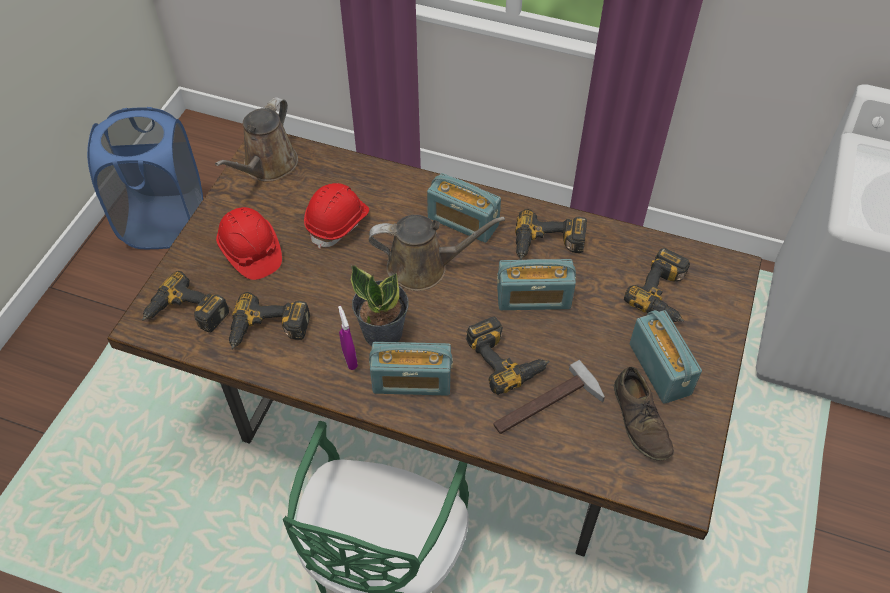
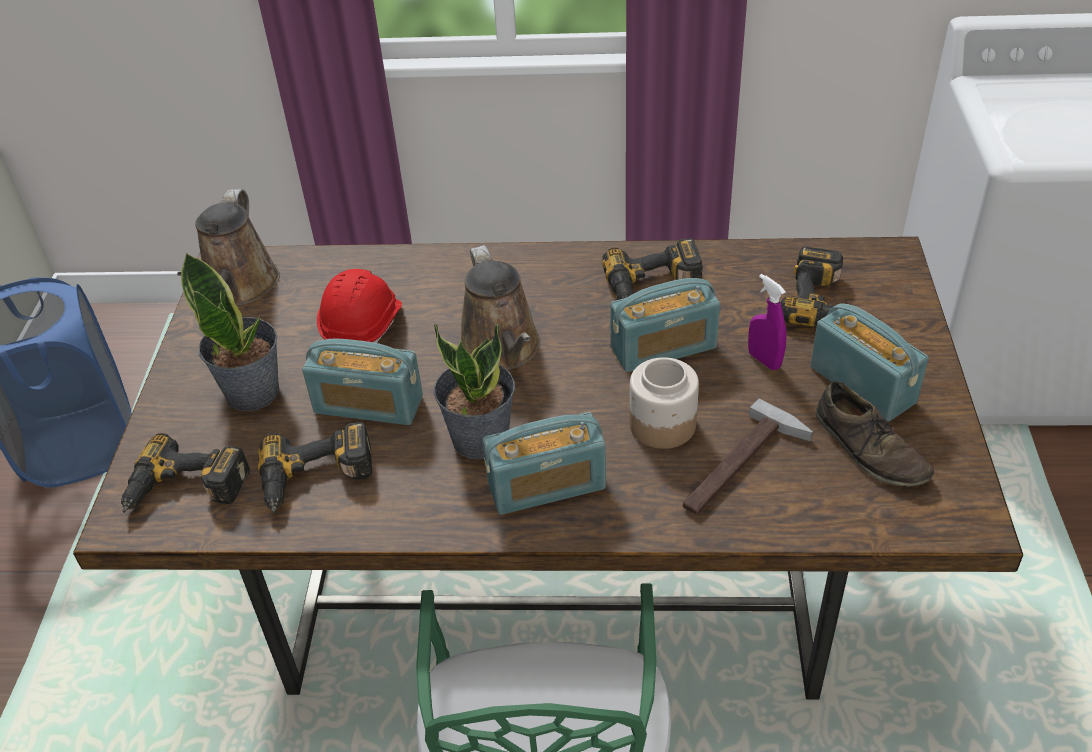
camera: 15 degrees left, 10 degrees down
red hard hat [216,207,282,280] -> potted plant [181,252,279,411]
purple spray bottle [338,306,358,370] -> purple spray bottle moved to [748,274,787,370]
brown watering can [369,215,505,291] -> brown watering can turned 90 degrees clockwise [459,245,540,370]
radio [427,173,501,243] -> radio moved to [302,339,423,425]
power drill [466,317,549,395] -> jar [630,357,699,449]

